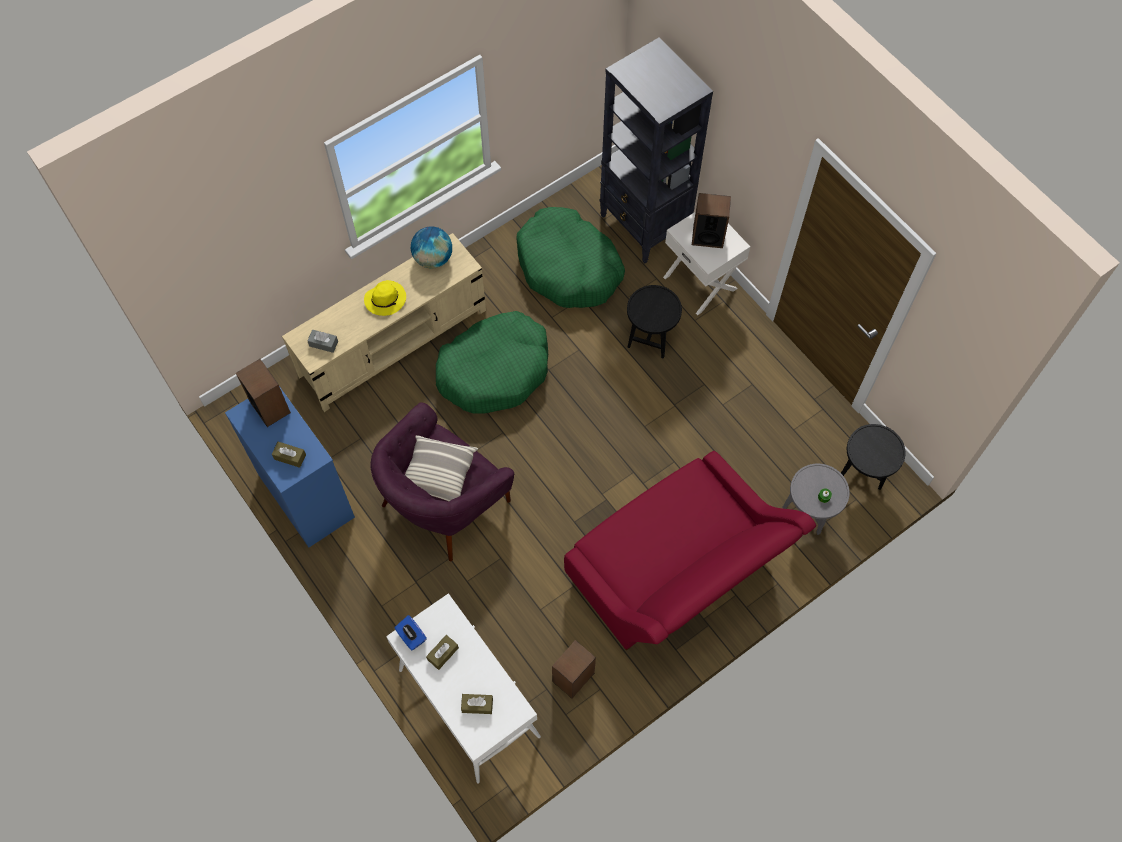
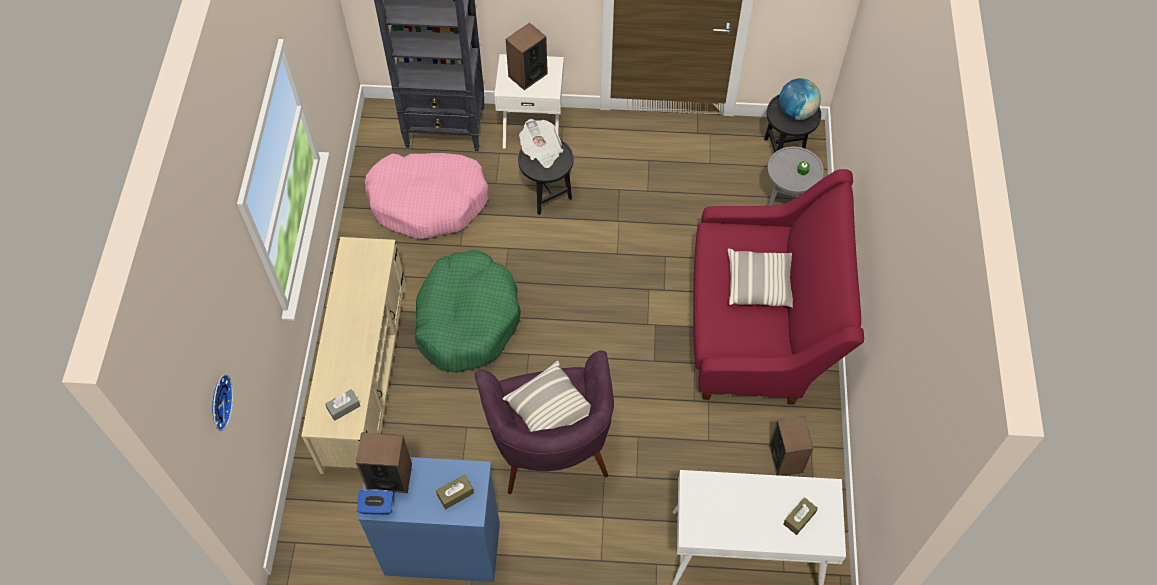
camera: 50 degrees left, 5 degrees down
yellow hat [364,280,406,316] -> none
blue tissue box [395,615,427,650] -> blue tissue box moved to [357,489,393,515]
globe [411,227,452,268] -> globe moved to [779,78,821,120]
brown tissue box [426,635,459,670] -> none
green dog bed [516,207,625,308] -> pink dog bed [365,153,489,239]
none -> wall clock [212,374,233,431]
none -> newspaper [519,119,563,168]
none -> pillow [728,249,793,308]

